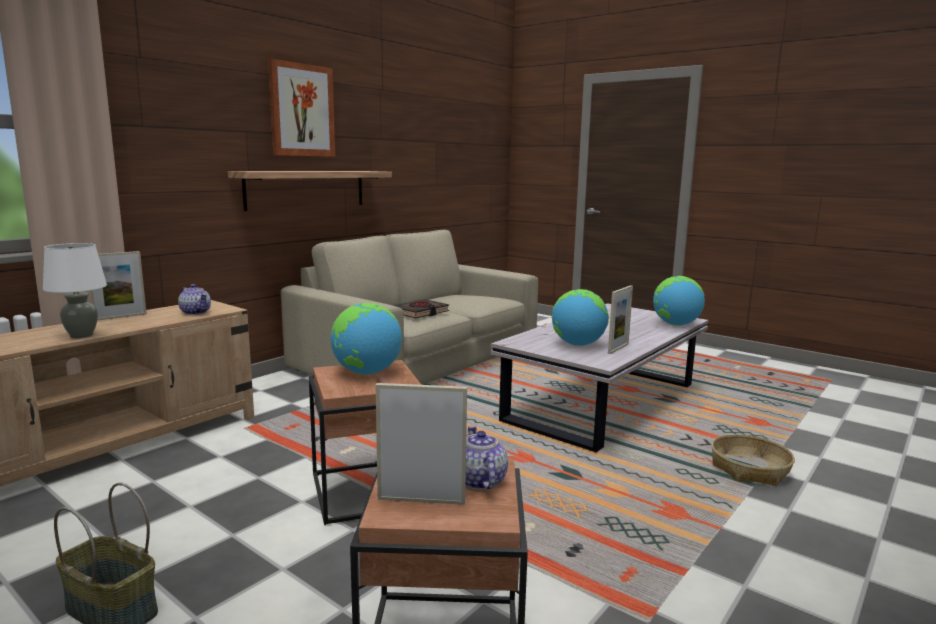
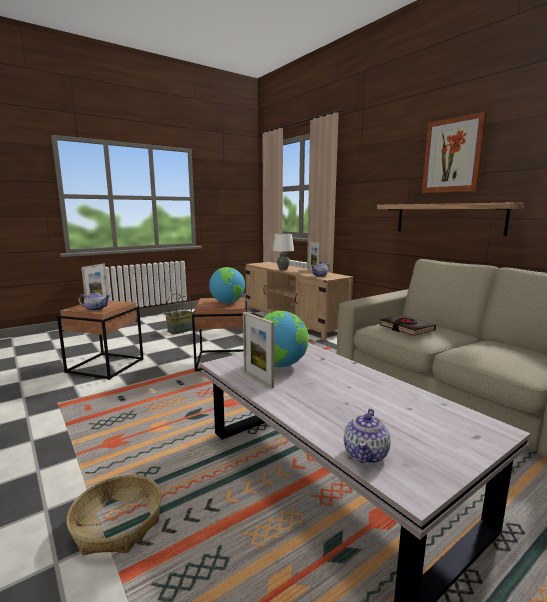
camera: 105 degrees right, 0 degrees up
globe [653,276,705,326] -> teapot [344,409,390,464]

